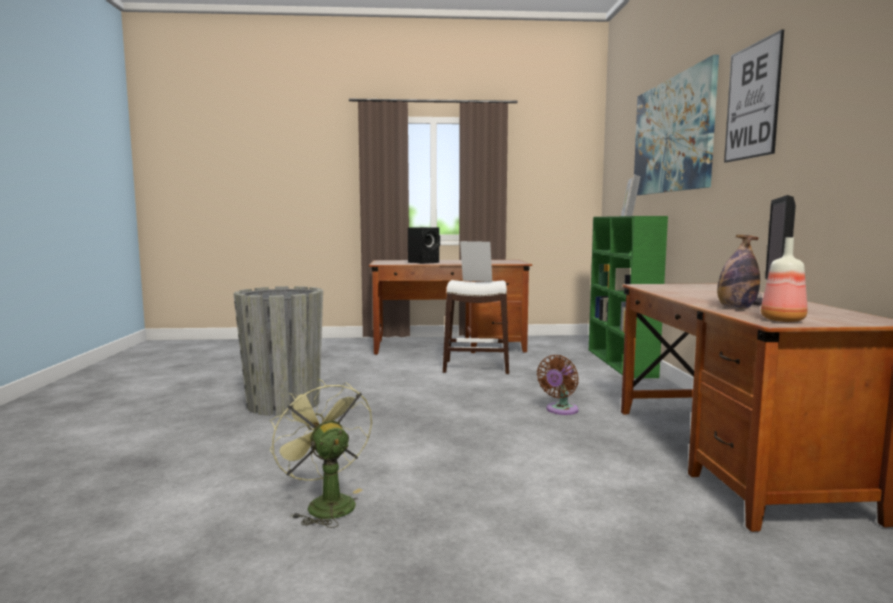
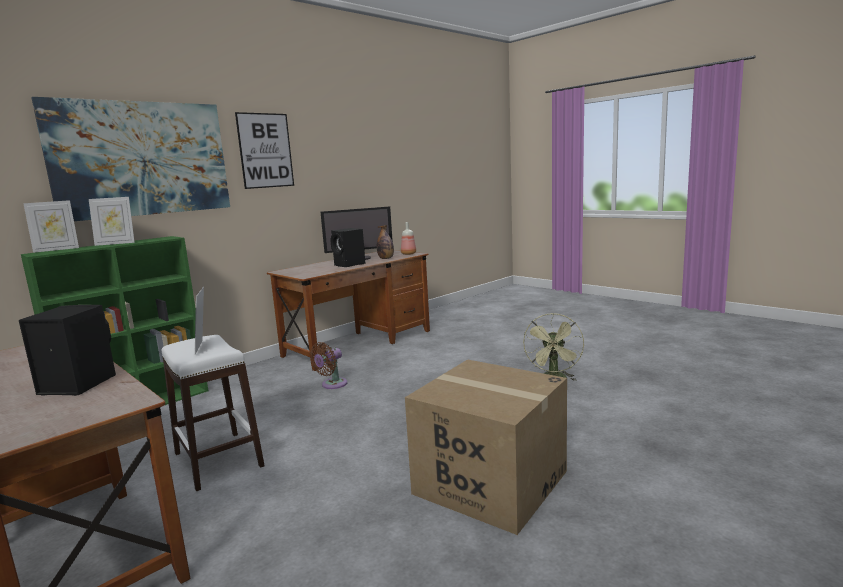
camera: 130 degrees left, 5 degrees up
grey planter [233,286,323,416] -> cardboard box [405,359,567,535]
brown fan [537,355,579,415] -> brown fan turned 135 degrees clockwise [310,342,347,389]
none -> black speaker [330,228,366,267]

